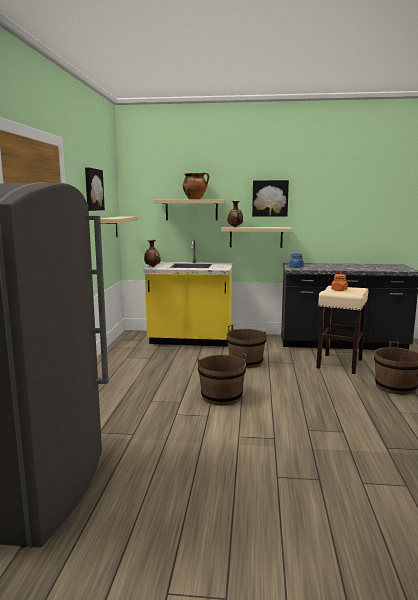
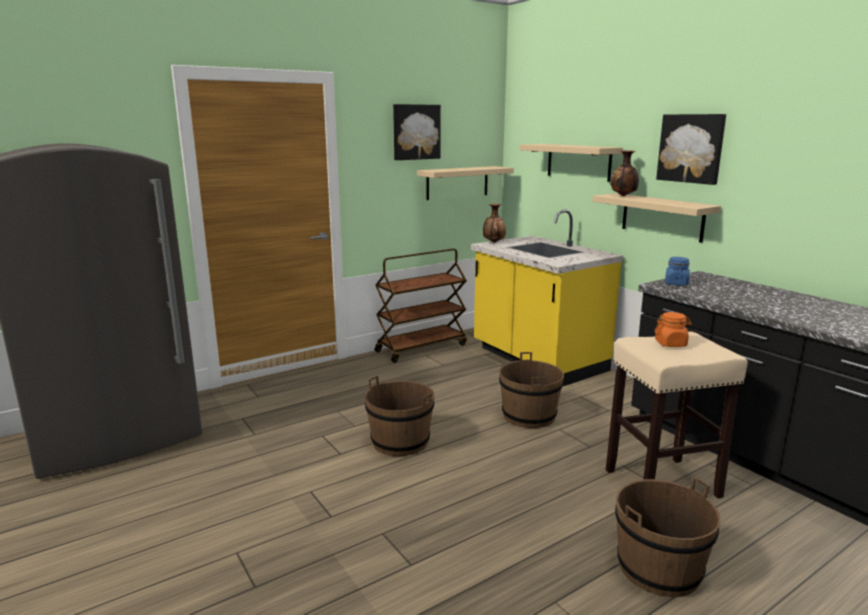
camera: 50 degrees right, 5 degrees up
cooking pot [183,172,209,199] -> none
none -> brown cart [375,249,467,363]

